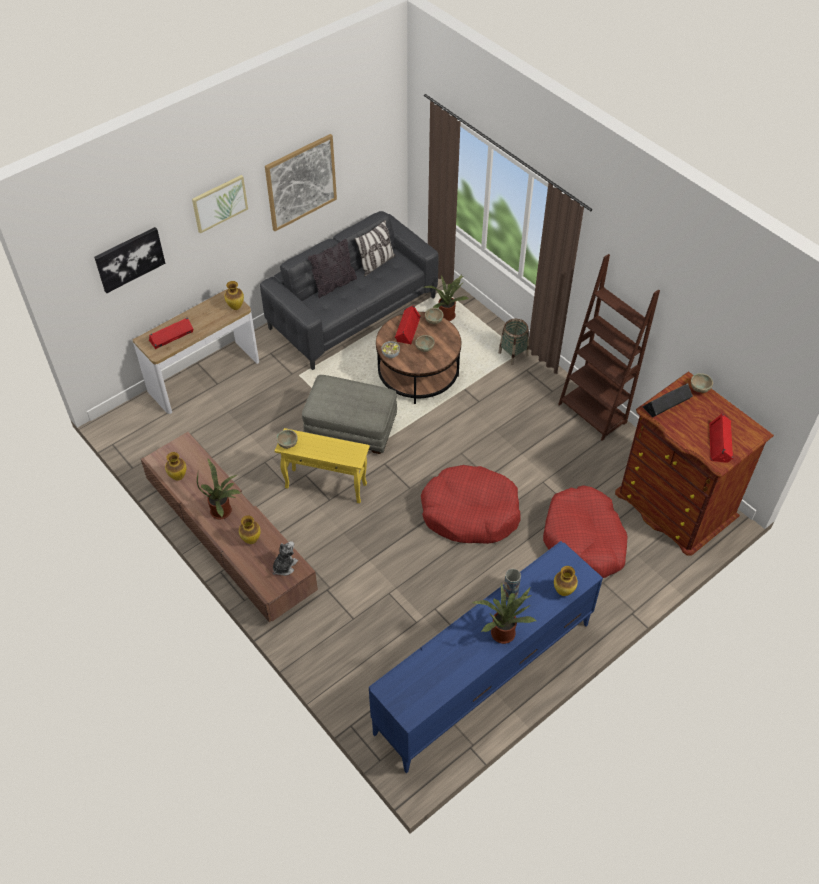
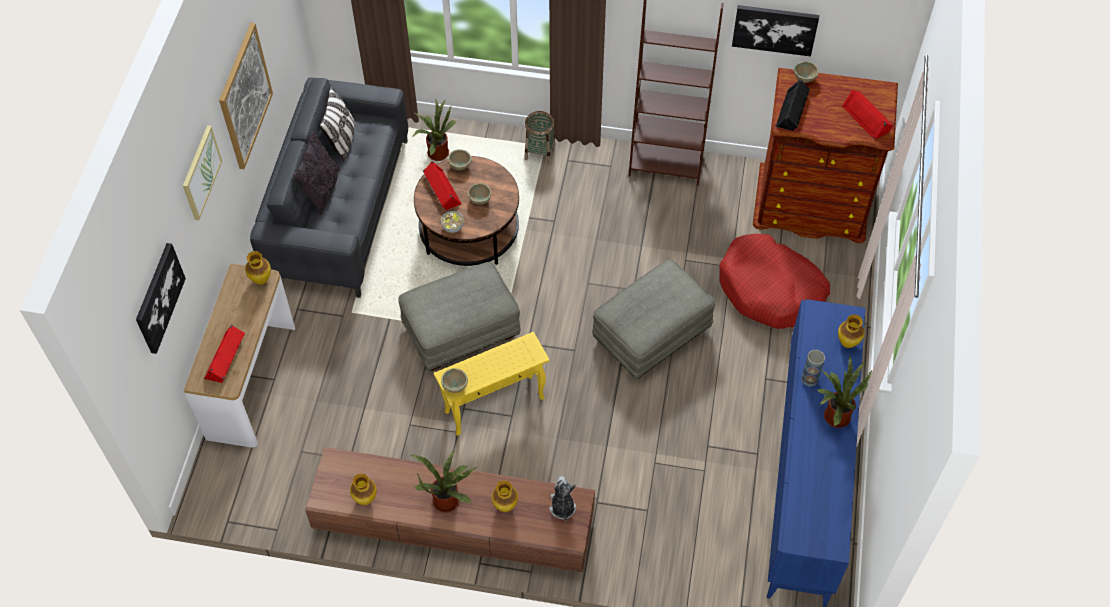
camera: 40 degrees left, 5 degrees up
red dog bed [421,465,521,544] -> grey ottoman [592,260,715,380]
none -> picture [732,5,819,56]

